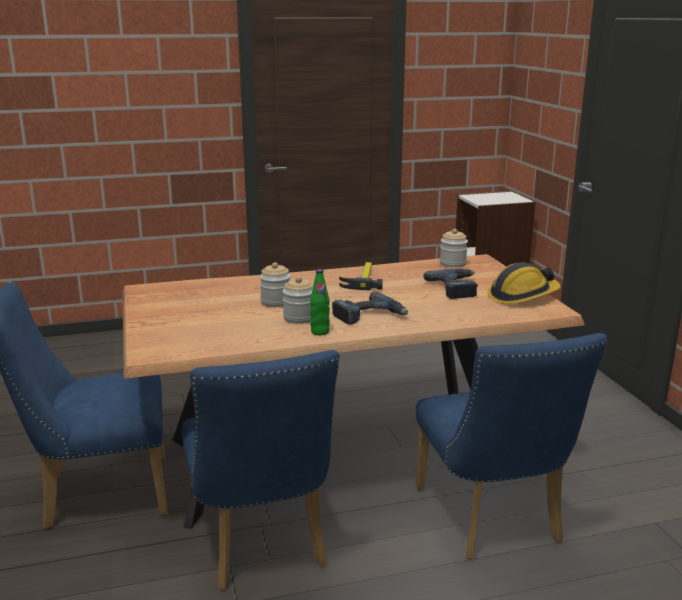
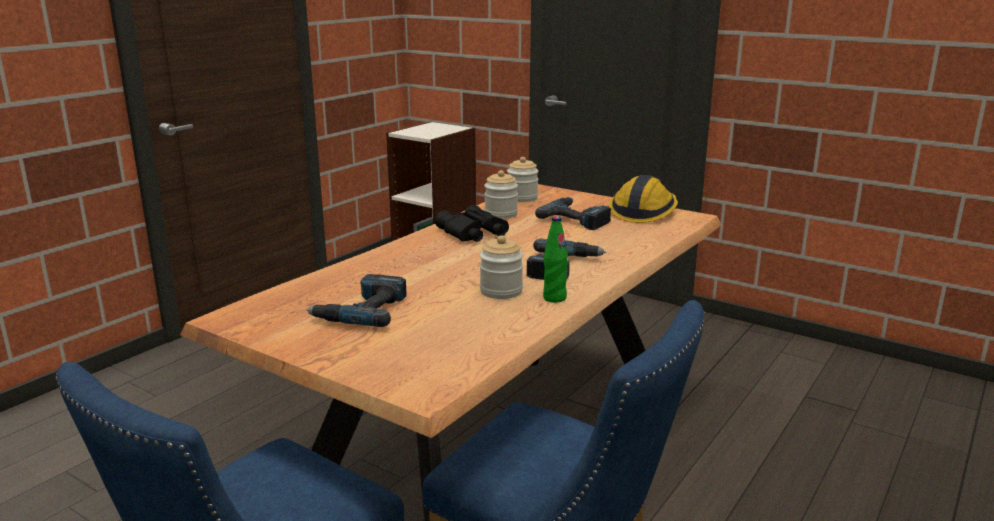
camera: 40 degrees left, 0 degrees up
jar [260,262,291,307] -> jar moved to [484,170,518,219]
hammer [339,262,383,290] -> black binoculars [435,205,509,242]
blue chair [416,333,607,559] -> none
none -> power drill [306,274,407,327]

